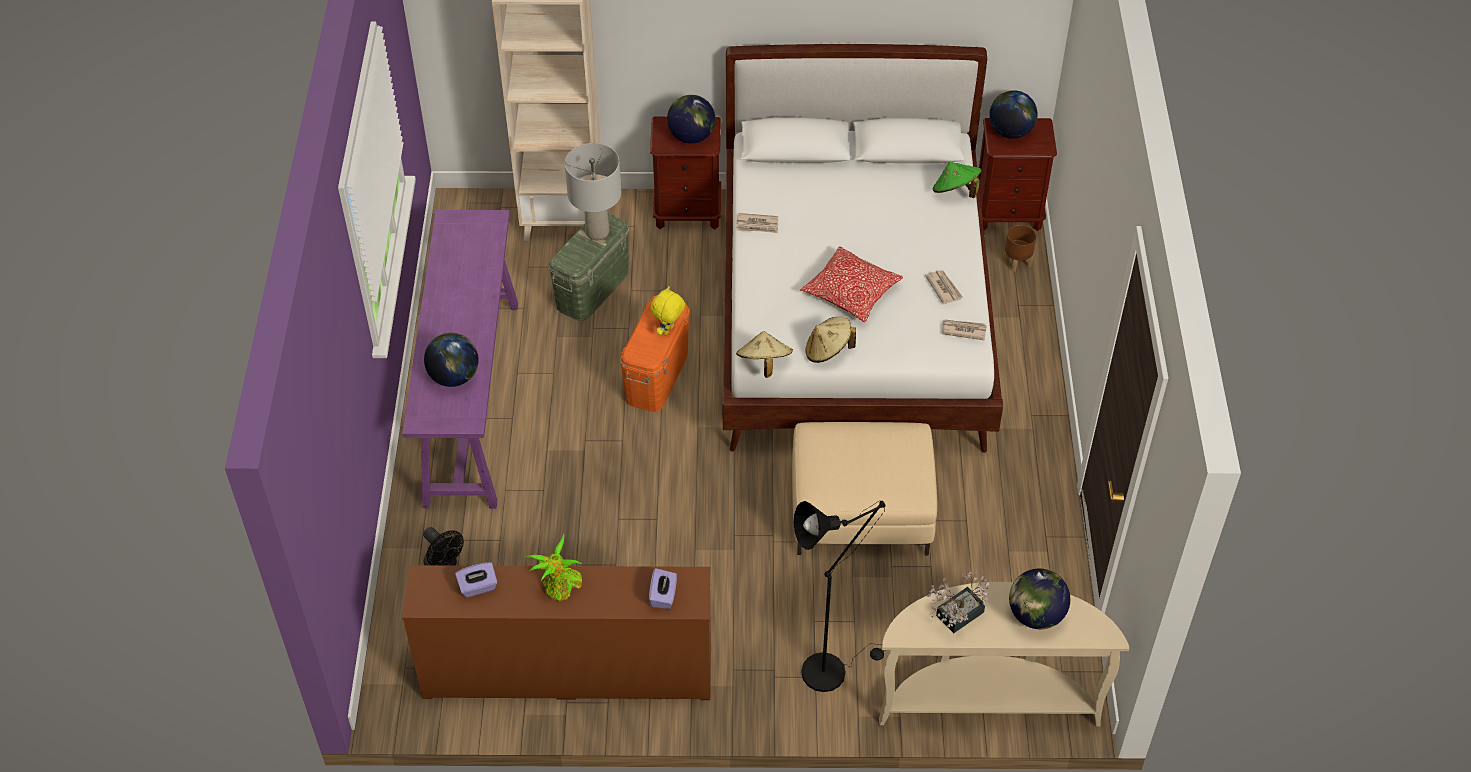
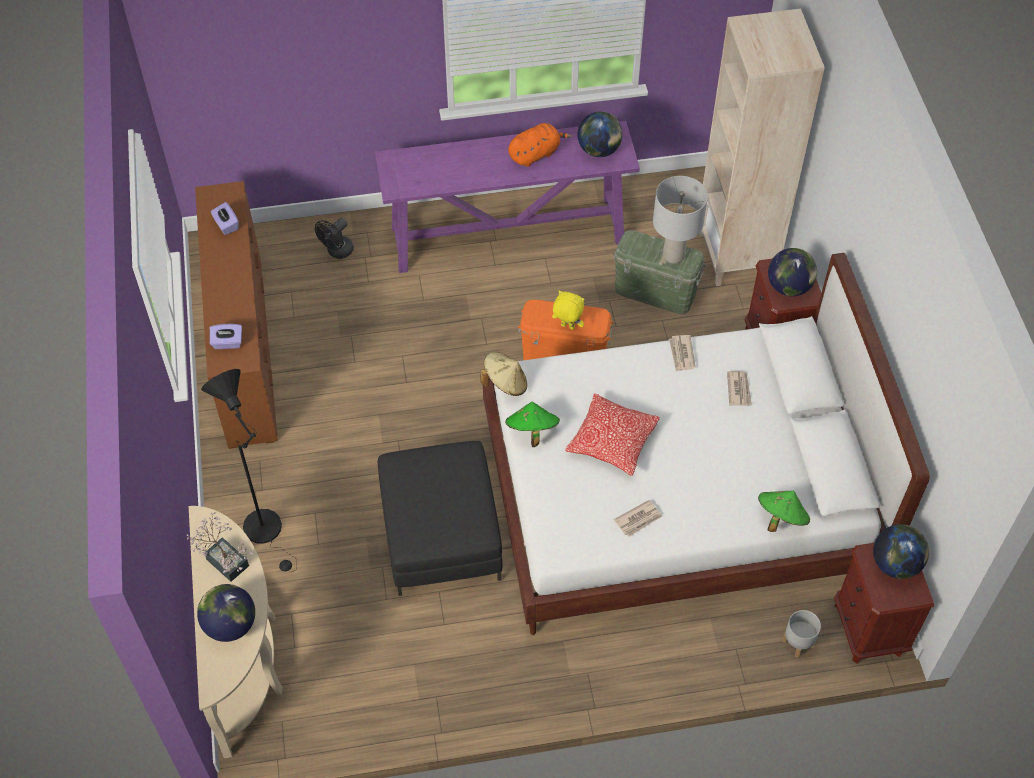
camera: 80 degrees right, 5 degrees up
globe [424,333,479,387] -> globe moved to [578,112,622,157]
potted plant [526,533,582,601] -> none
beige ottoman [792,422,937,556] -> black ottoman [378,441,502,596]
beige hat [805,317,856,363] -> green hat [505,402,560,447]
newspaper [942,320,987,341] -> newspaper moved to [727,371,752,406]
brown planter [1003,225,1036,272] -> grey planter [782,610,821,658]
none -> orange plush toy [508,123,572,167]

